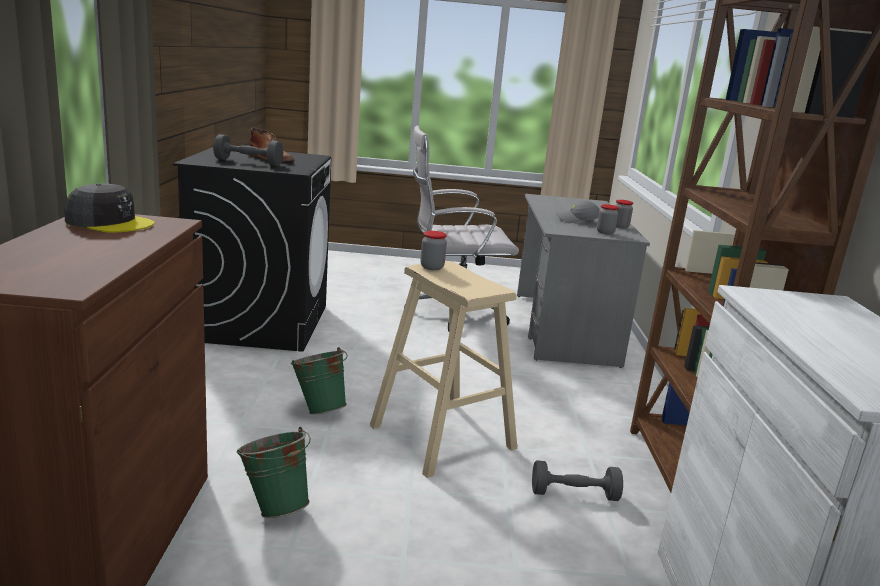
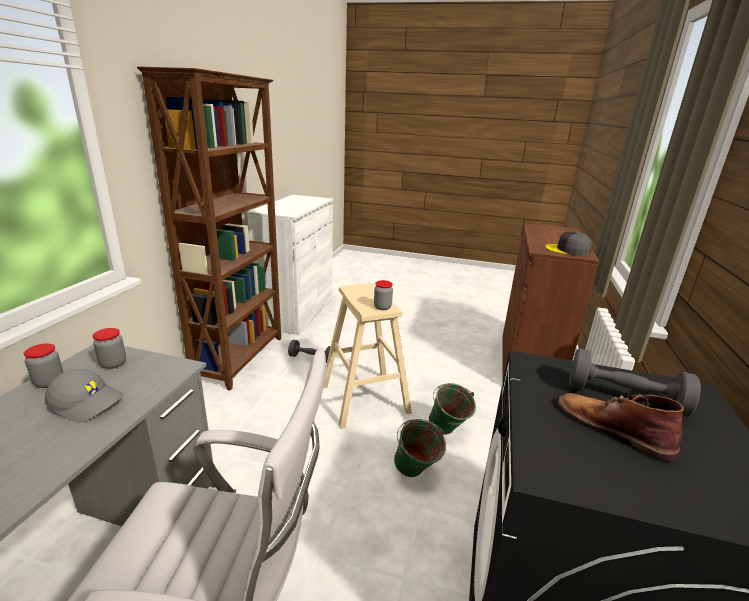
camera: 165 degrees left, 5 degrees up
green bucket [237,427,310,518] -> green bucket moved to [394,419,446,477]

